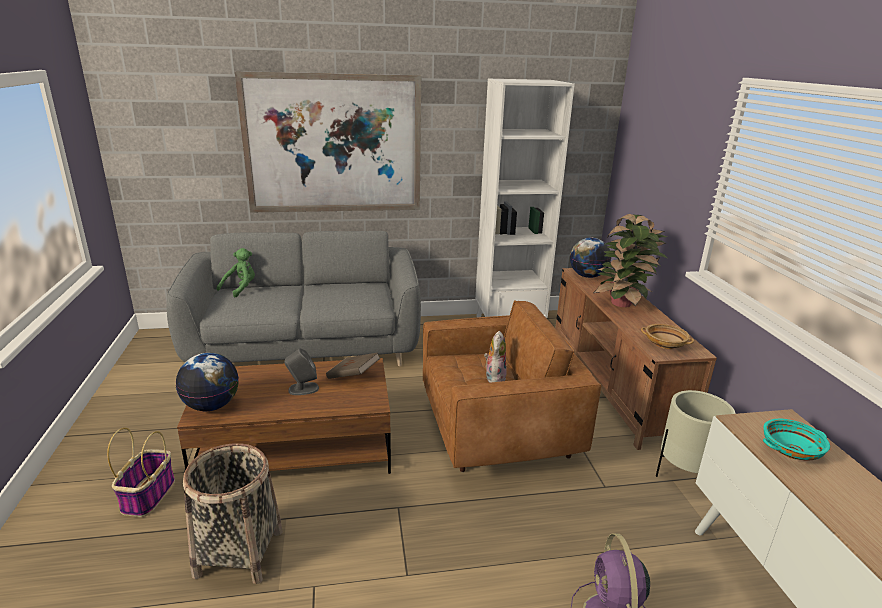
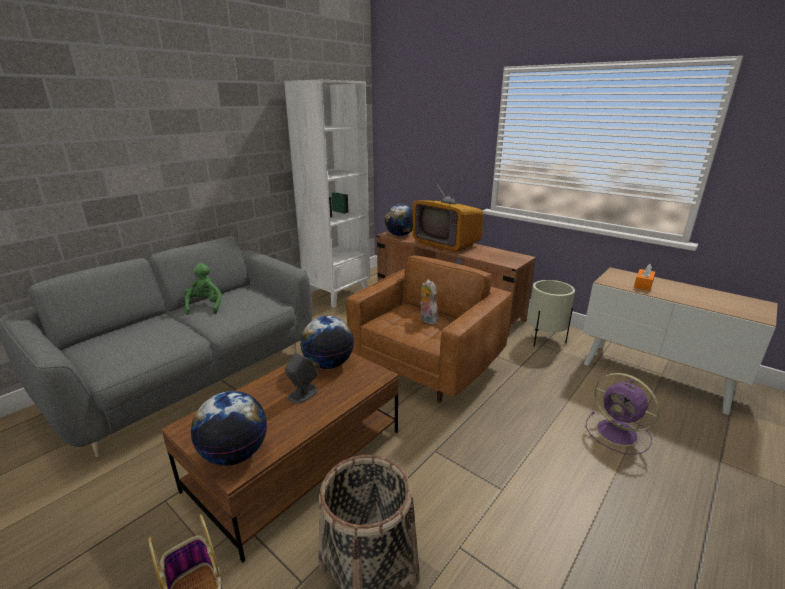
camera: 40 degrees left, 0 degrees up
green plush toy [217,248,255,297] -> green plush toy moved to [184,263,221,315]
picture [235,71,421,212] -> none
brown book [326,352,380,379] -> globe [300,316,354,369]
potted plant [593,214,667,307] -> television [413,179,483,253]
beige bowl [641,324,694,349] -> none
turquoise bowl [763,419,830,460] -> orange tissue box [634,264,656,291]

